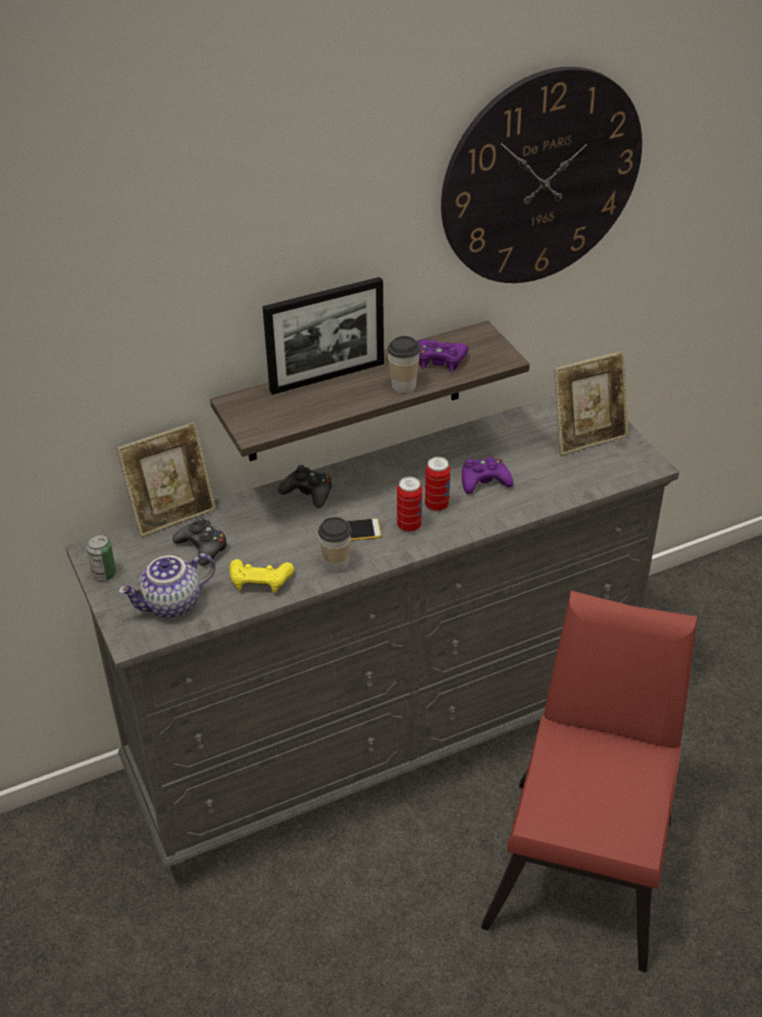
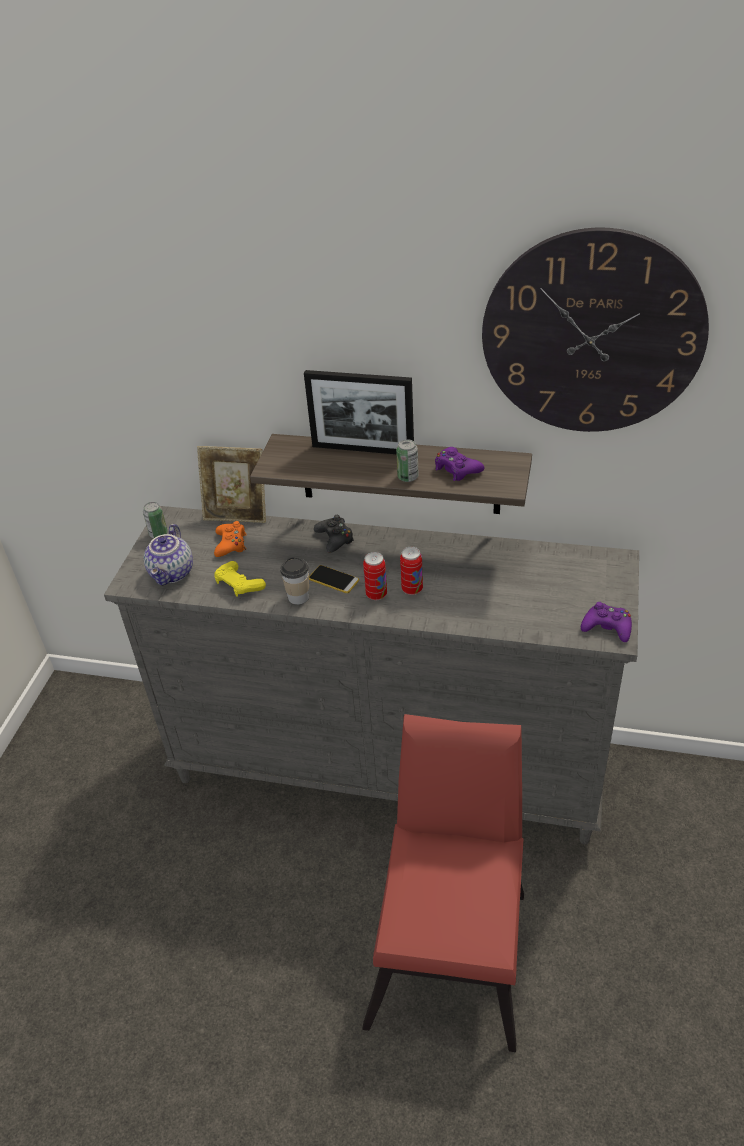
camera: 40 degrees right, 0 degrees up
teapot [118,553,215,618] -> teapot turned 90 degrees counterclockwise [144,524,193,585]
black game controller [172,517,228,566] -> orange game controller [214,521,247,557]
cup [387,336,420,393] -> can [396,439,419,482]
purple game controller [462,457,513,494] -> purple game controller moved to [581,602,632,642]
red chair [481,591,697,972] -> red chair turned 45 degrees counterclockwise [362,714,524,1052]
picture frame [554,351,628,456] -> none

